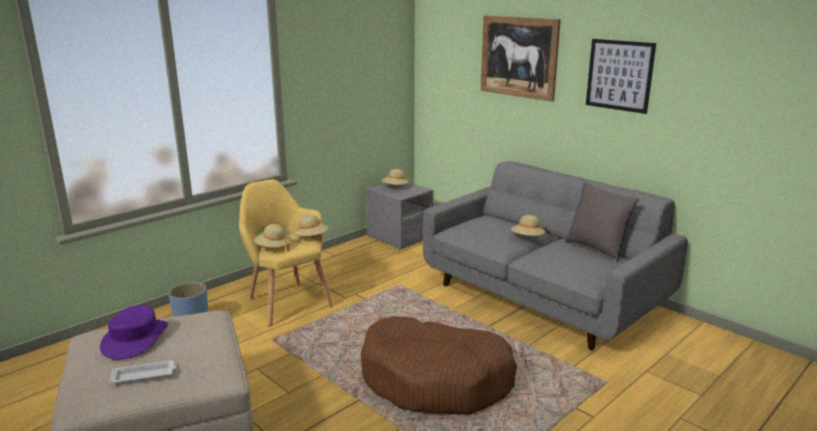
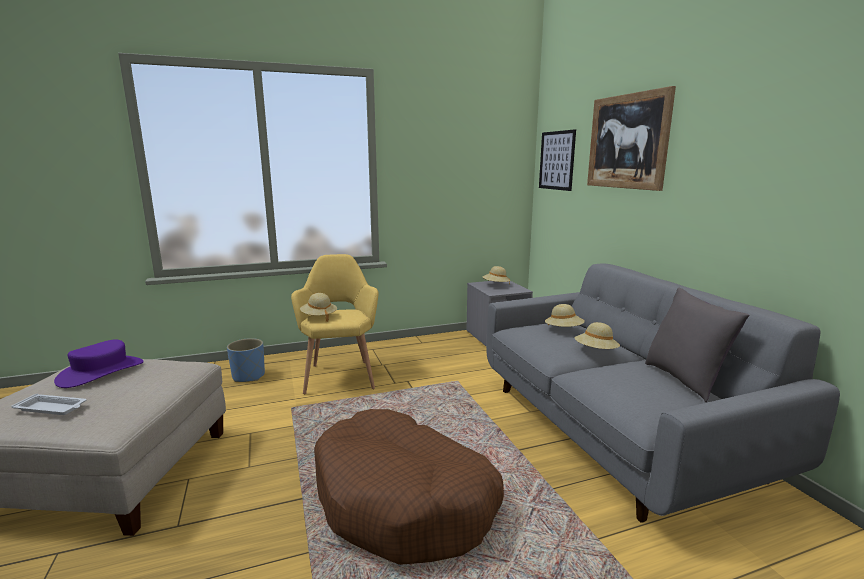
camera: 25 degrees right, 5 degrees down
beige hat [294,214,328,236] -> beige hat moved to [545,304,585,327]
picture [586,39,656,114] -> picture moved to [539,129,576,191]

